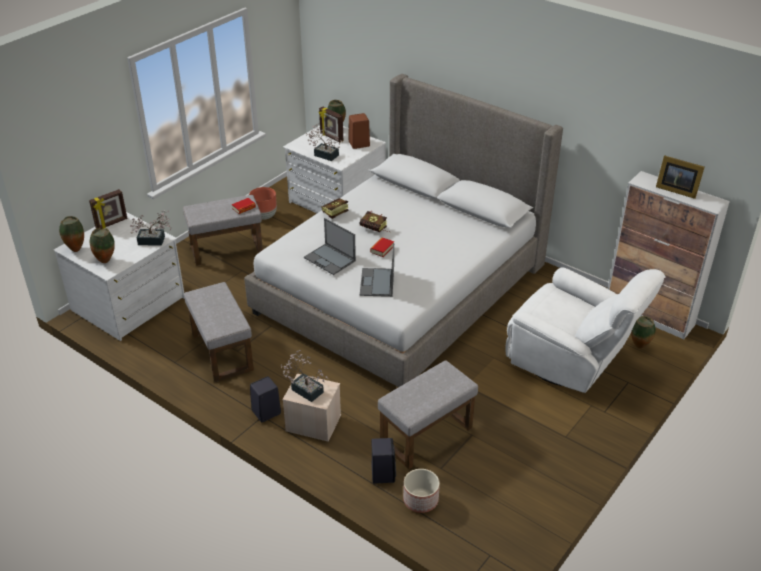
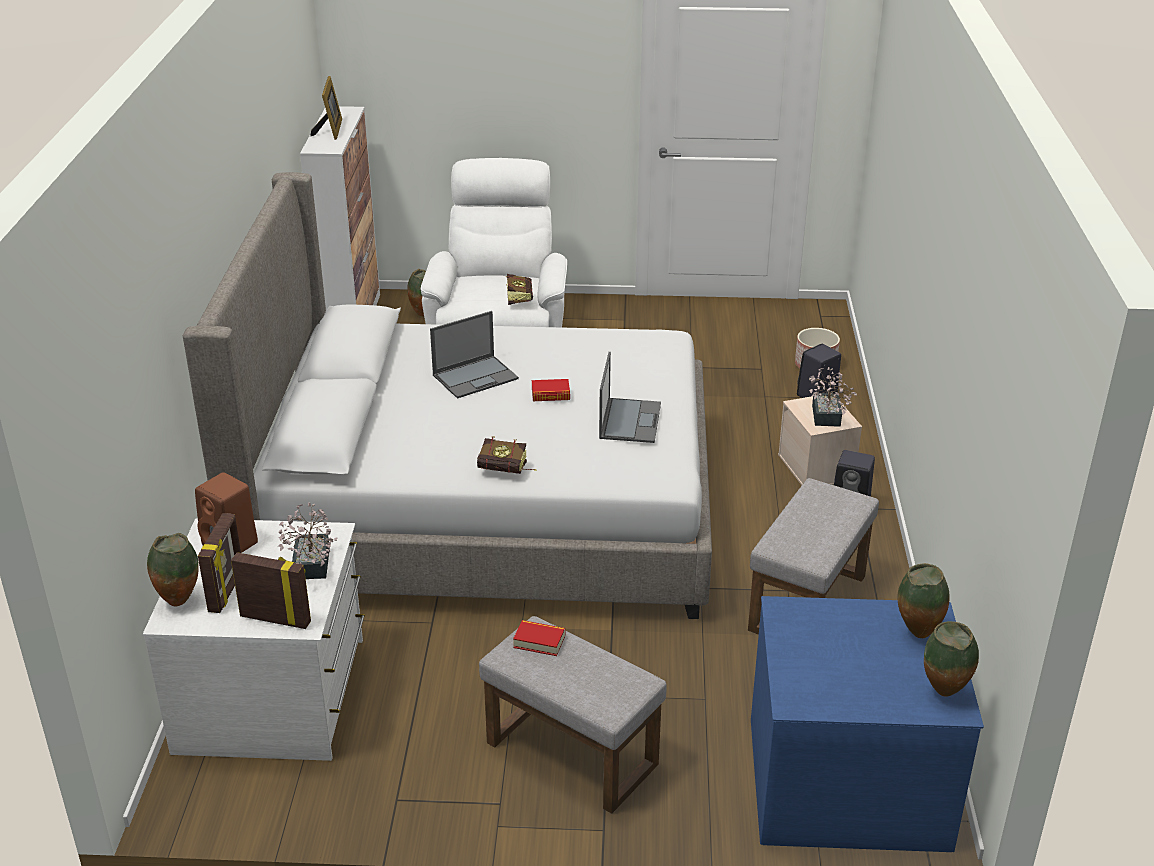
camera: 125 degrees left, 5 degrees down
white dresser [53,212,184,341] -> blue dresser [751,596,984,852]
picture frame [89,189,128,229] -> picture frame moved to [231,552,311,629]
potted plant [130,210,171,246] -> none
brown planter [249,187,277,220] -> none
book [359,211,389,232] -> book moved to [506,274,533,305]
laptop [360,243,394,297] -> laptop moved to [430,311,519,399]
grey ottoman [378,361,478,469] -> none

